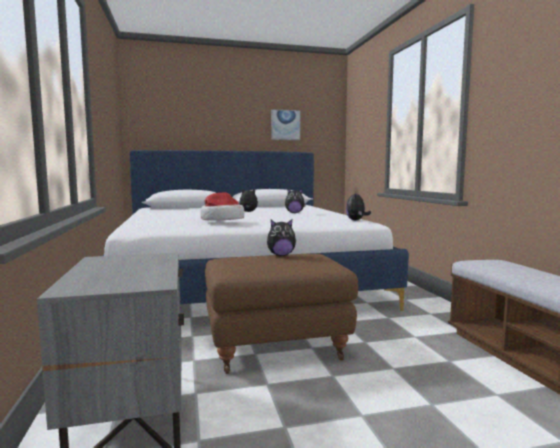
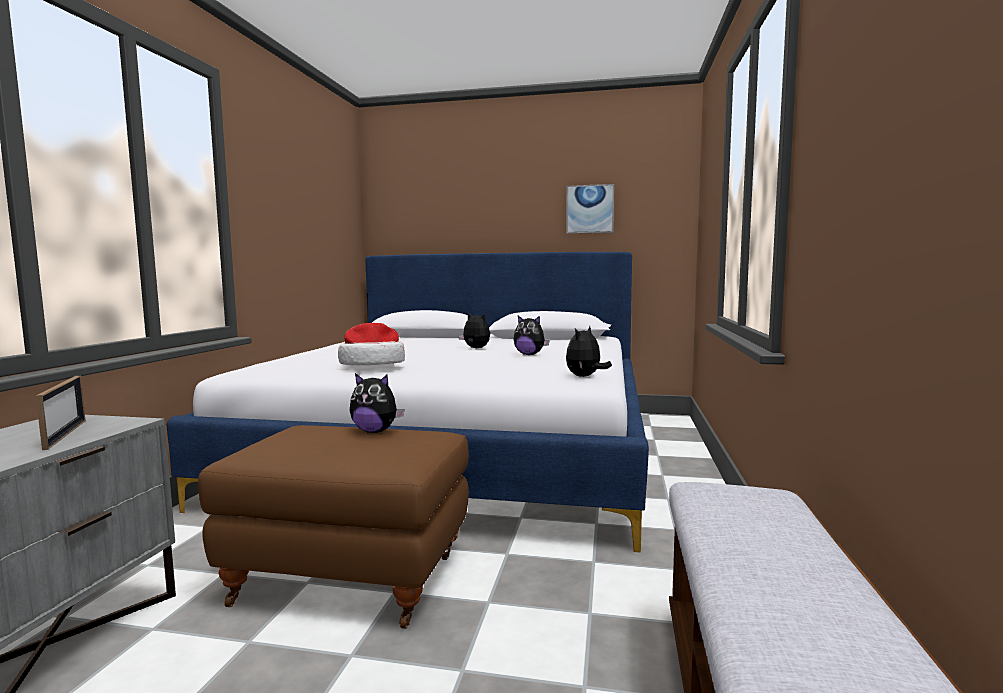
camera: 25 degrees right, 0 degrees up
none -> picture frame [36,376,86,450]

